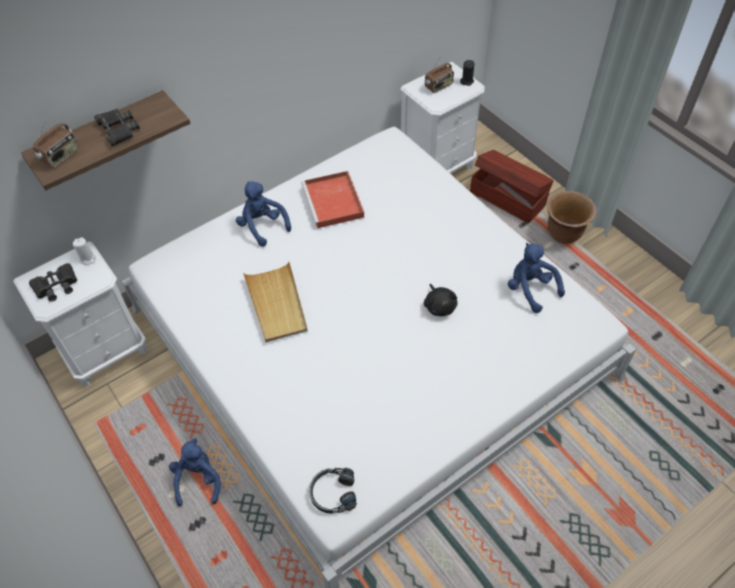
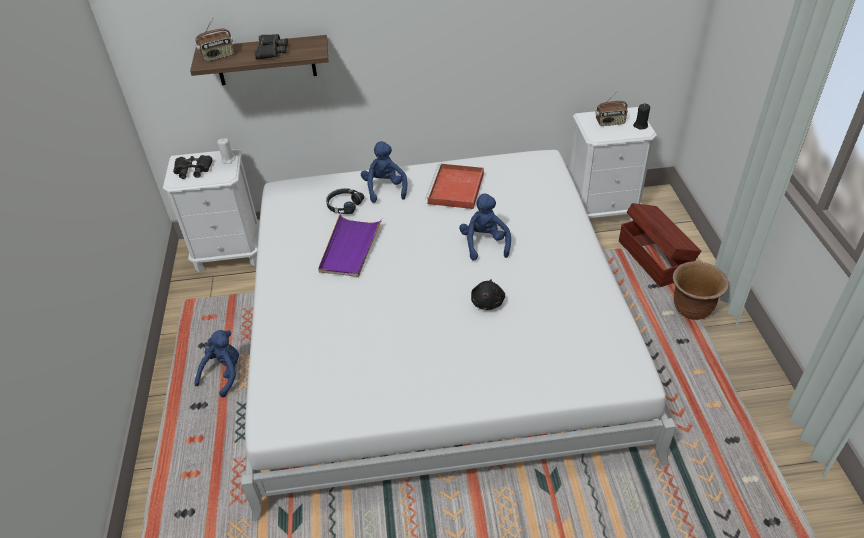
camera: 30 degrees right, 10 degrees down
beige tray [243,262,308,342] -> purple tray [318,214,382,277]
black headphones [309,468,357,514] -> black headphones moved to [326,188,364,214]
blue plush toy [508,243,565,313] -> blue plush toy moved to [459,193,511,261]

